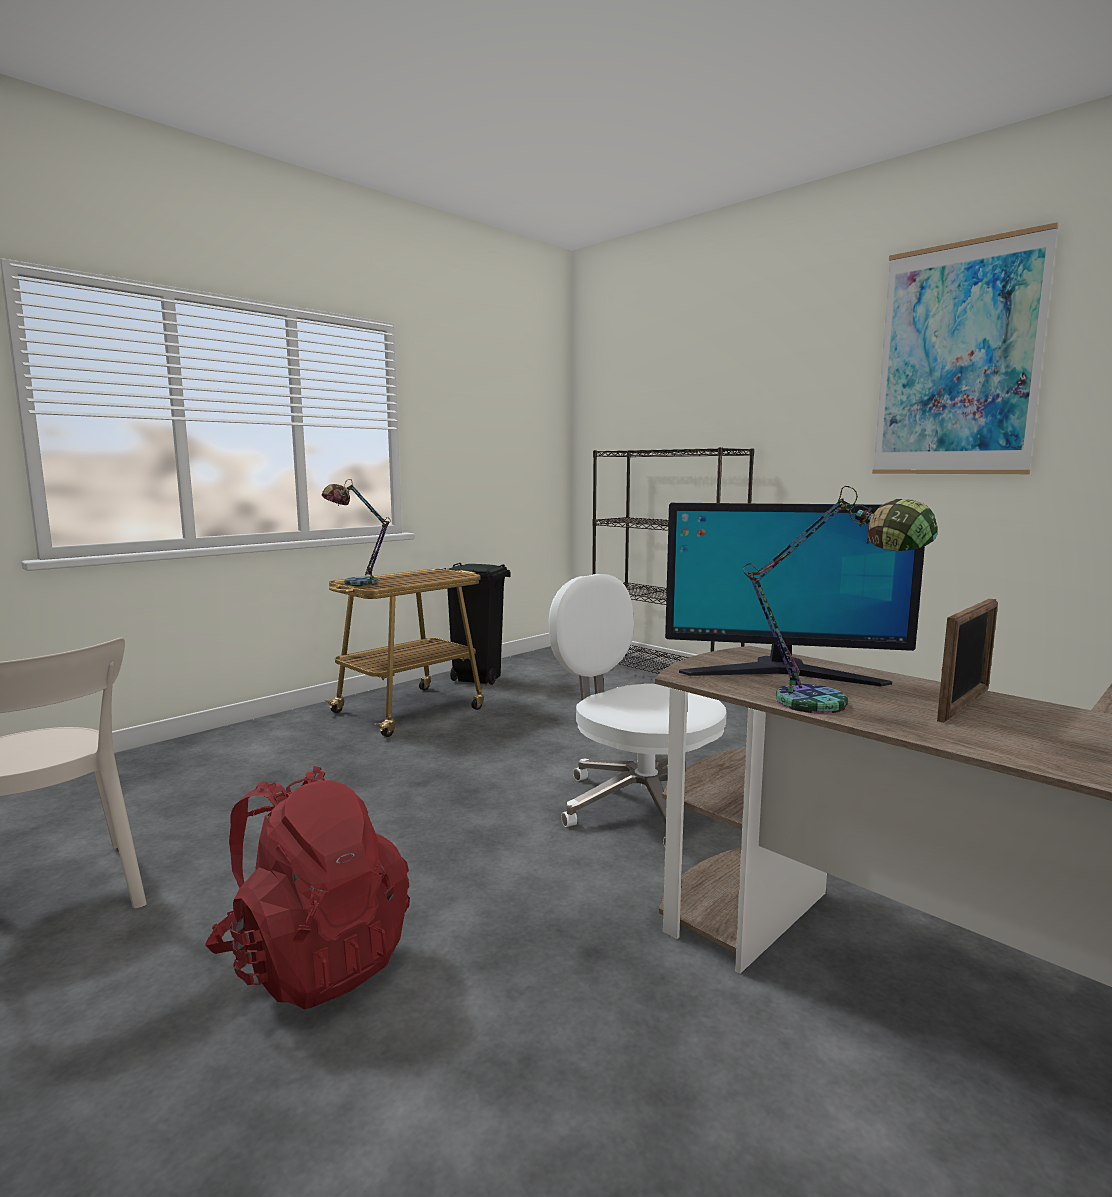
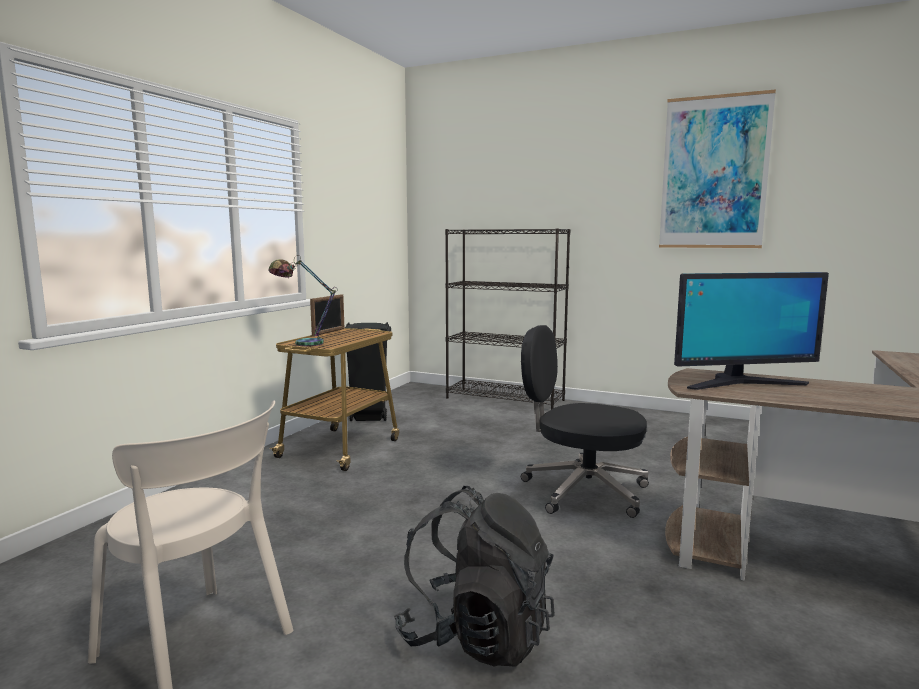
camera: 20 degrees left, 0 degrees up
red backpack [205,766,410,1009] -> black backpack [394,486,555,667]
white office chair [549,574,727,847] -> black office chair [521,325,649,518]
table lamp [743,486,938,714] -> none
picture frame [937,598,998,723] -> picture frame moved to [310,294,344,336]

